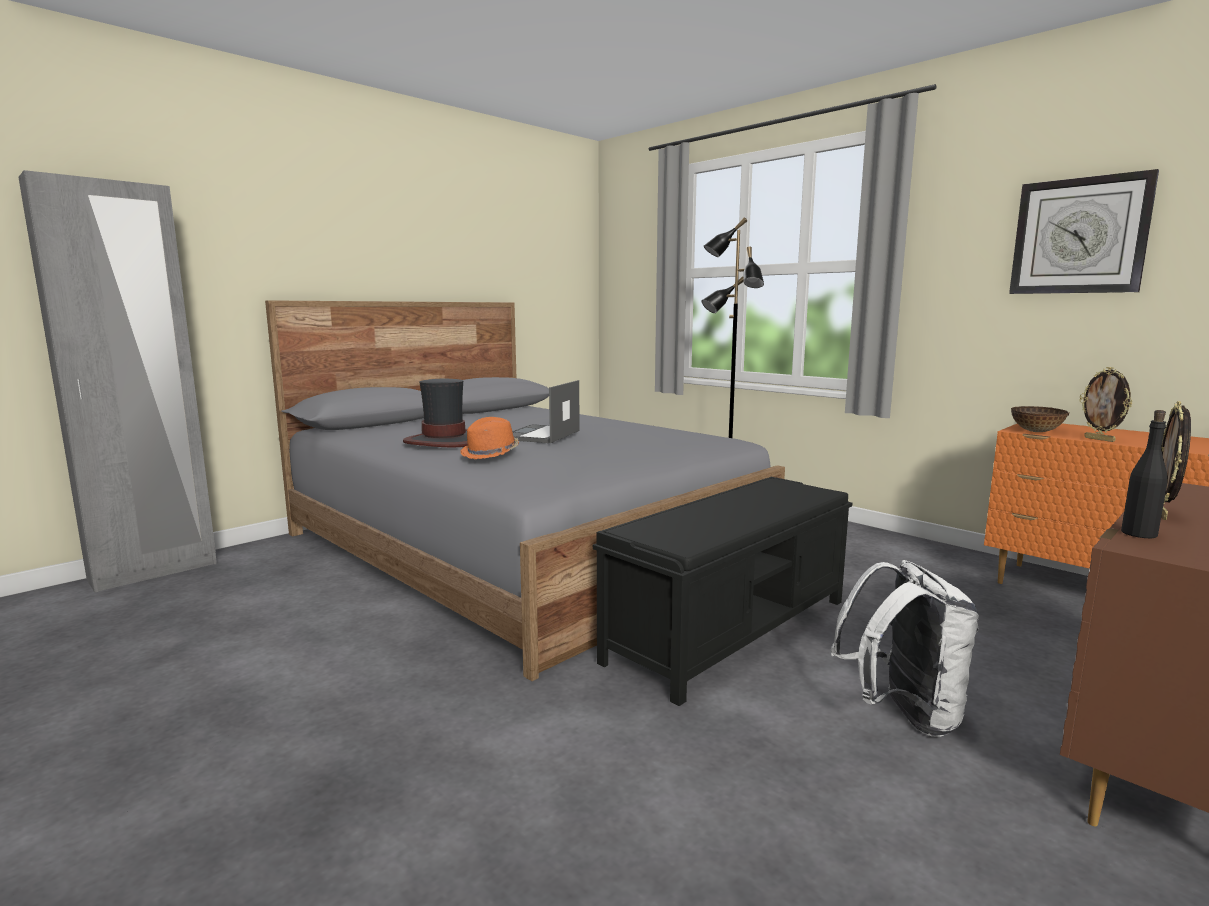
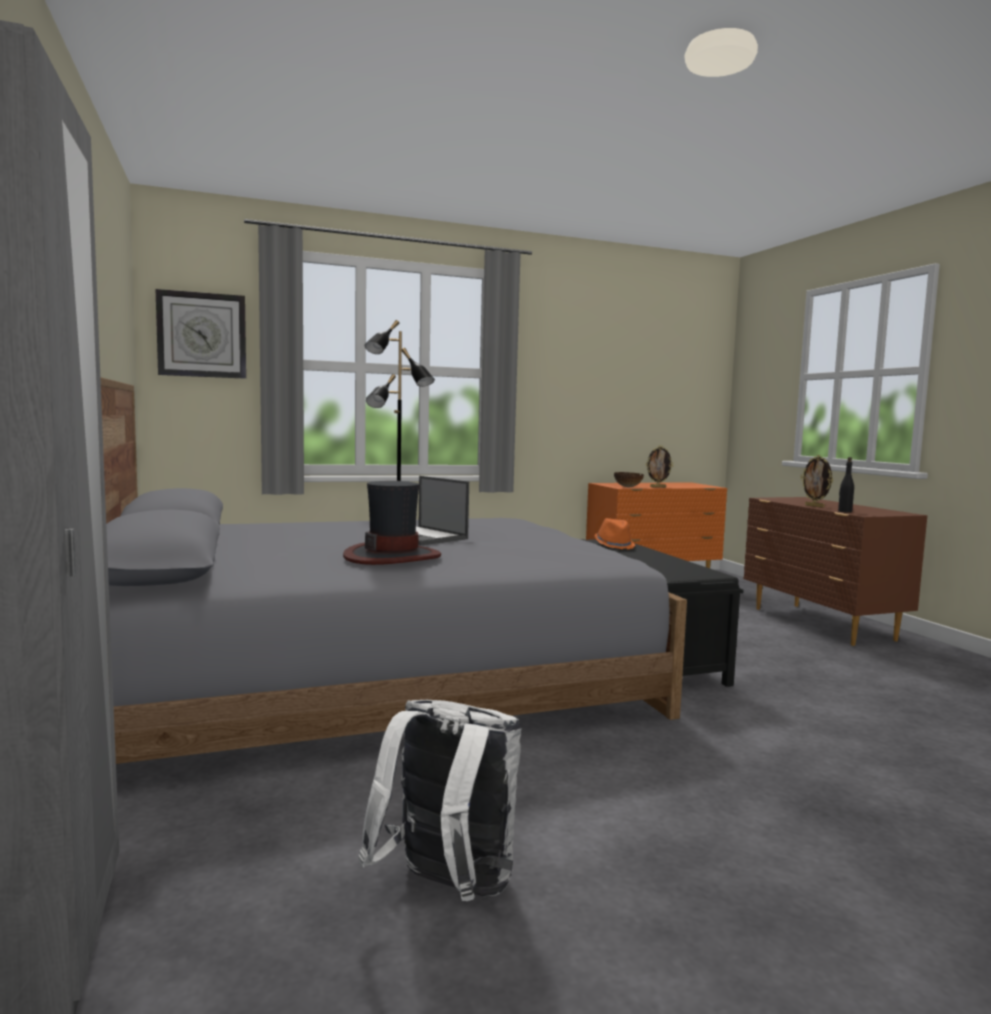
camera: 65 degrees left, 5 degrees down
orange hat [460,417,519,459] -> orange hat moved to [594,518,635,549]
white backpack [831,560,979,736] -> white backpack moved to [358,700,521,901]
wall clock [1009,169,1159,294] -> wall clock moved to [156,289,246,379]

